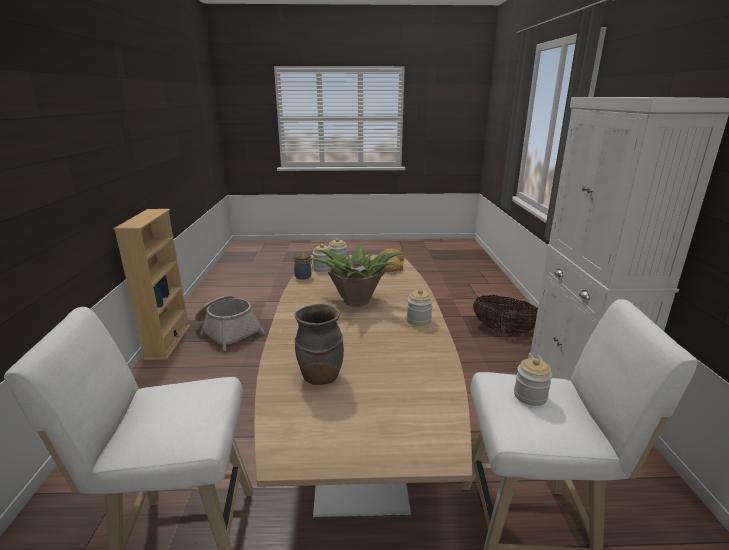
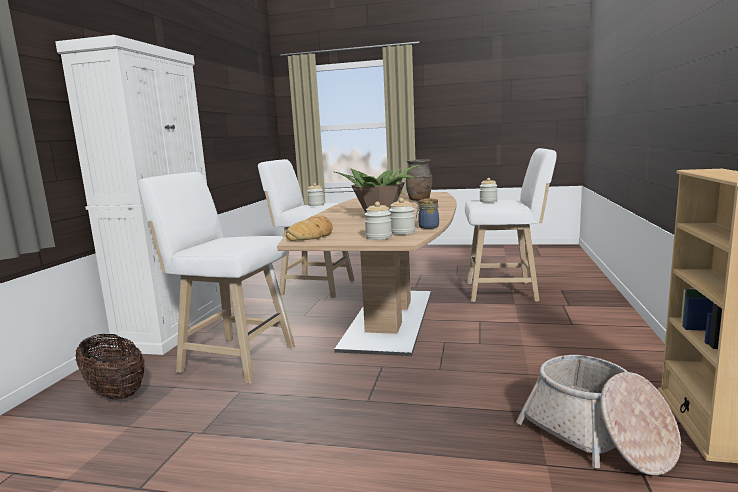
camera: 165 degrees left, 10 degrees down
jar [407,289,433,326] -> jar moved to [480,178,498,202]
none -> white stool [138,172,295,384]

